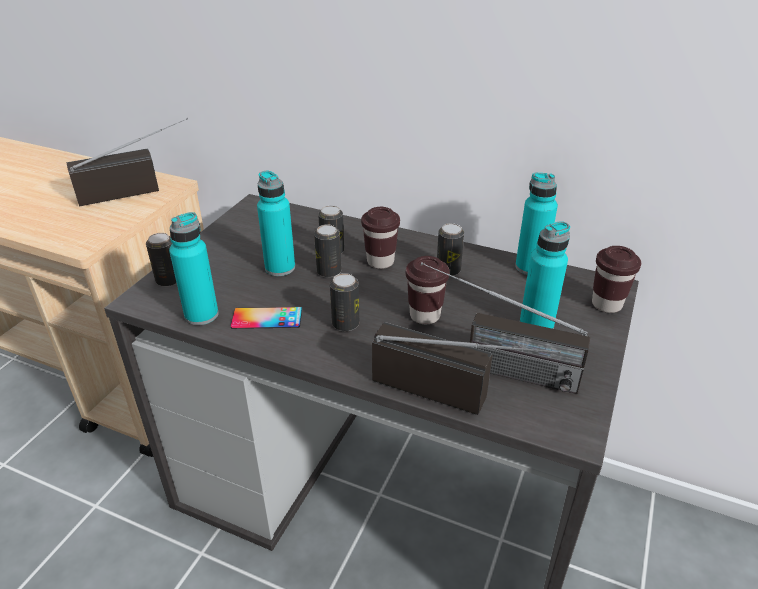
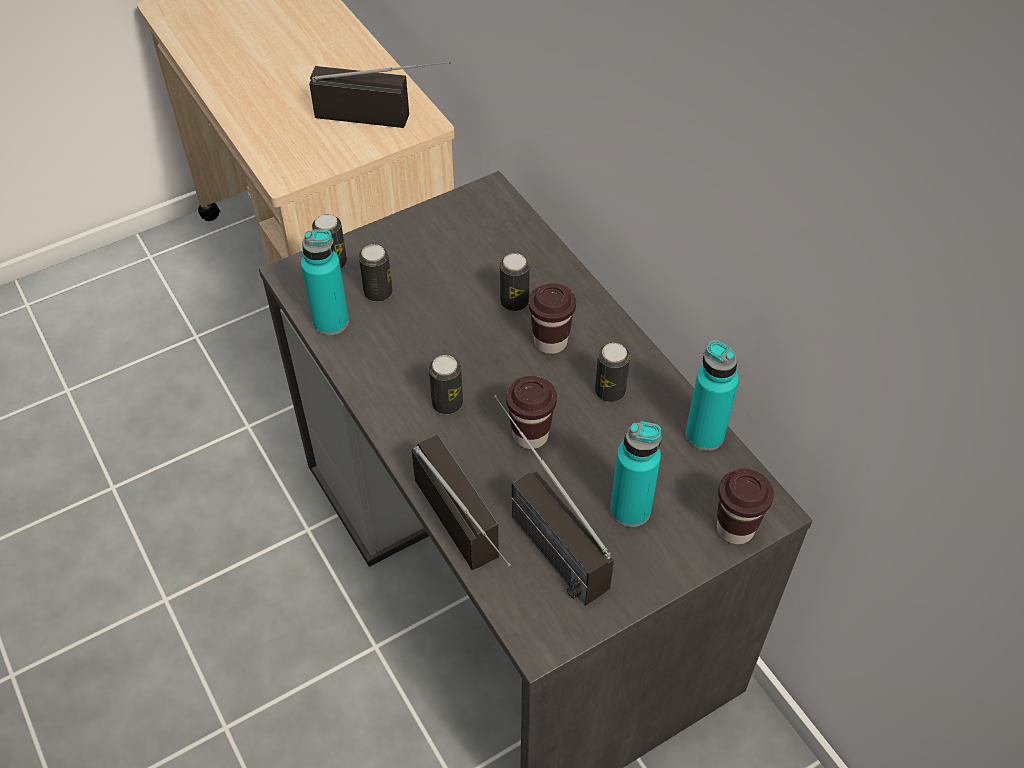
camera: 35 degrees right, 15 degrees up
phone [231,307,302,329] -> none
turquoise bottle [257,171,295,276] -> none
can [314,224,341,278] -> can moved to [359,244,393,302]

